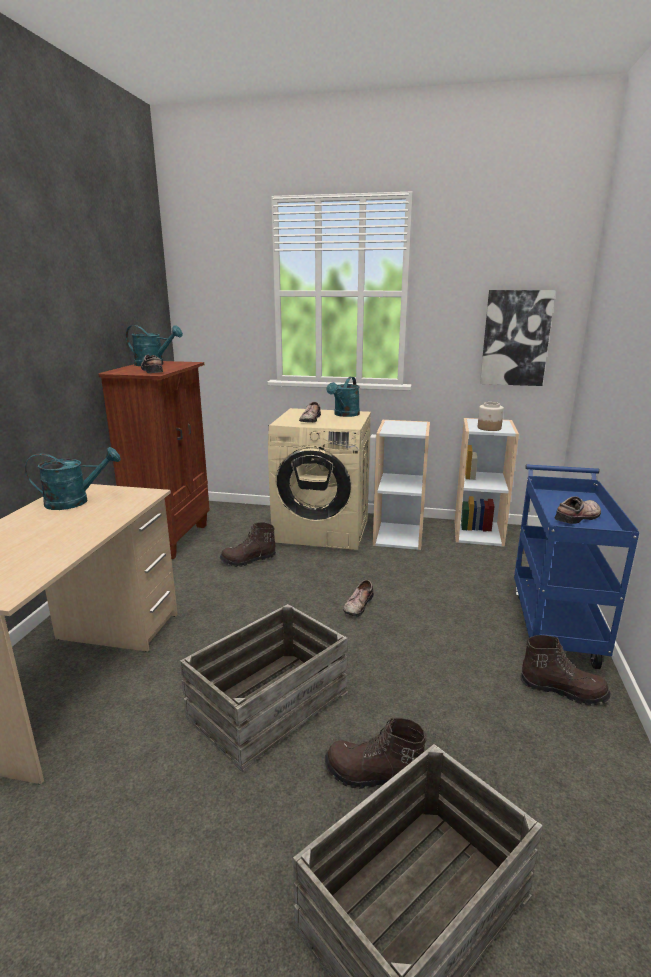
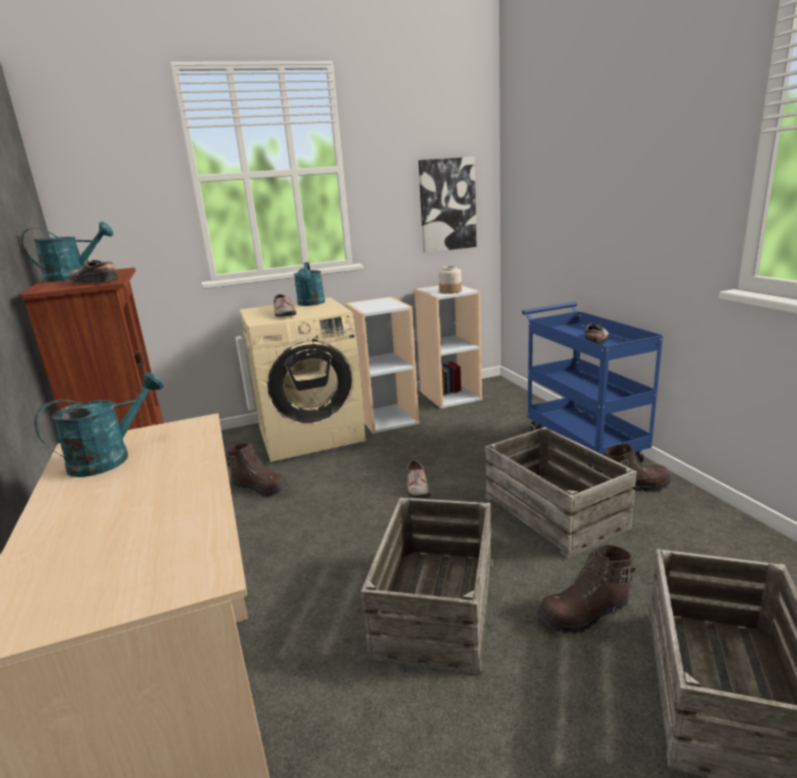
camera: 30 degrees left, 0 degrees up
brown boot [220,522,276,567] -> brown boot turned 105 degrees counterclockwise [227,443,288,497]
none -> crate [485,427,637,558]

